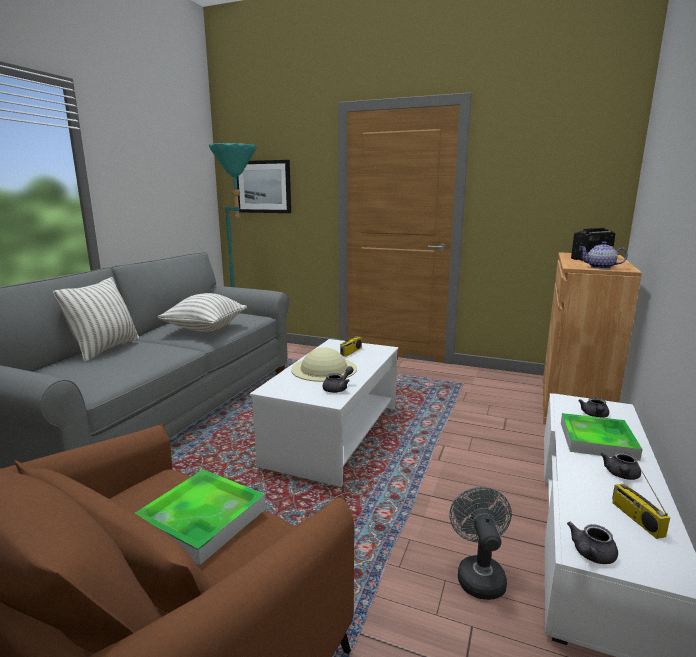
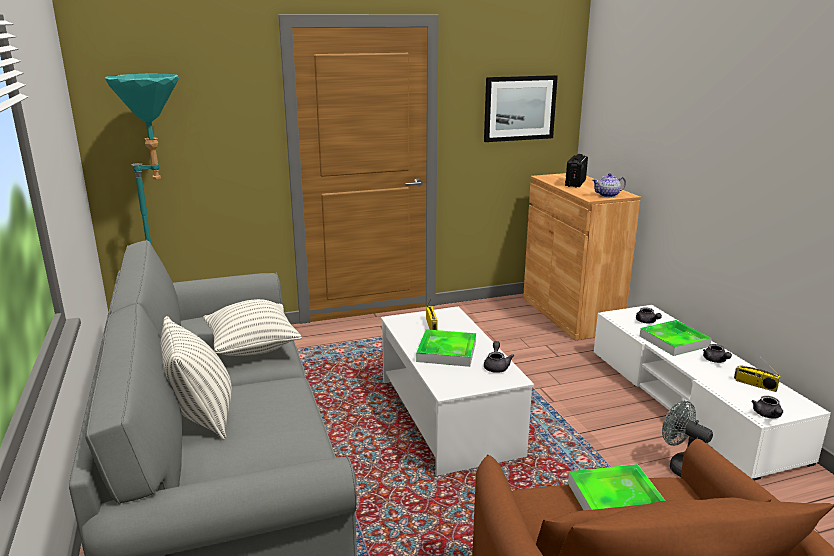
camera: 40 degrees left, 5 degrees up
picture [237,160,291,213] -> picture moved to [484,75,558,142]
beige hat [291,347,357,382] -> tray [416,329,476,367]

